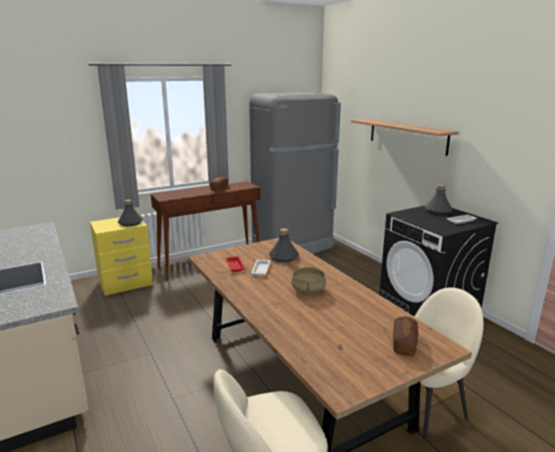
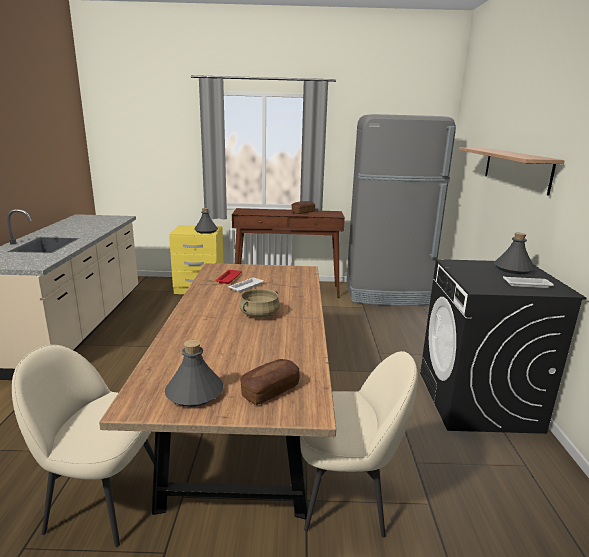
camera: 30 degrees right, 0 degrees up
grey bottle [269,228,299,262] -> grey bottle moved to [165,340,224,407]

